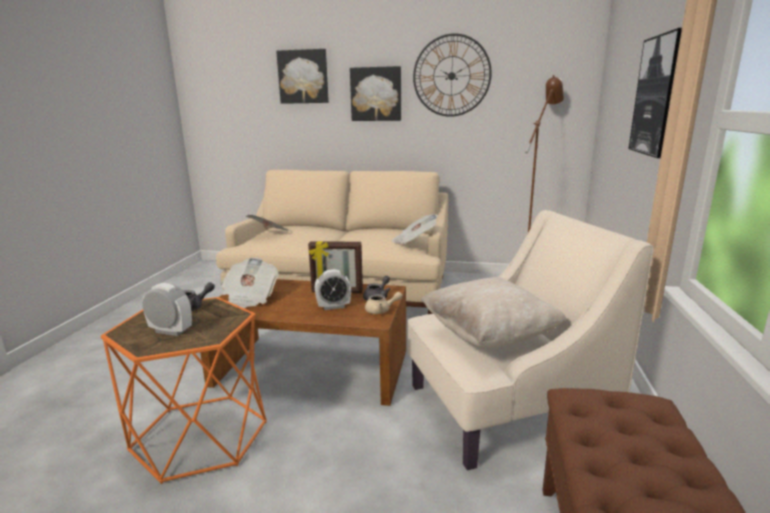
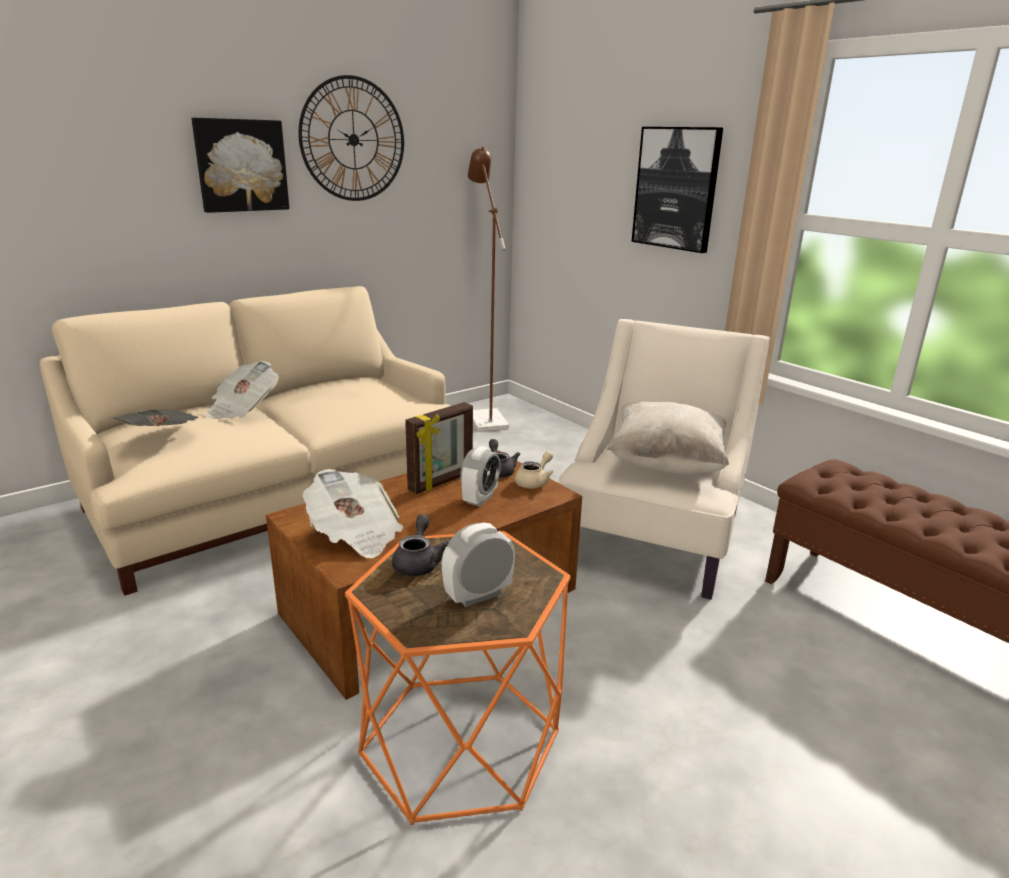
camera: 50 degrees left, 5 degrees up
picture [276,49,329,104] -> none
newspaper [391,214,439,244] -> newspaper moved to [205,361,279,419]

